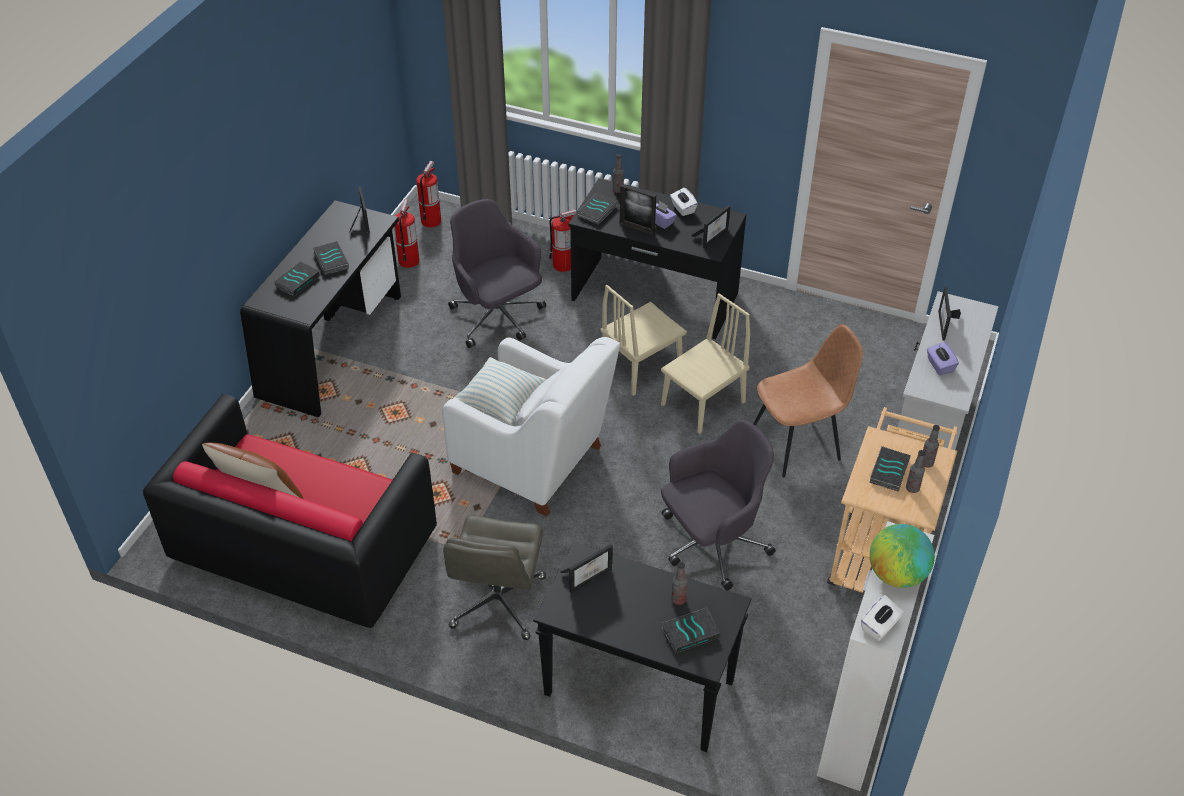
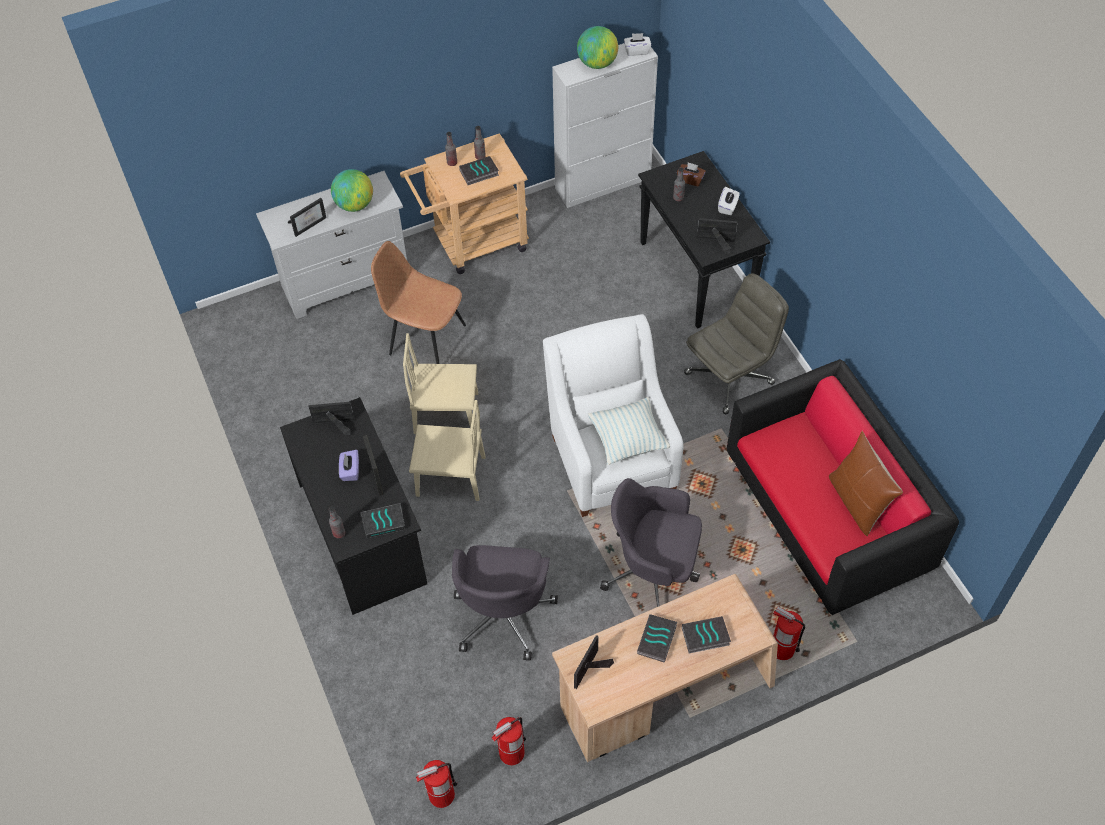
camera: 135 degrees left, 10 degrees up
black desk [240,200,401,418] -> beige desk [552,574,778,762]
fire extinguisher [549,209,577,272] -> fire extinguisher moved to [773,606,805,660]
grey office chair [661,420,776,590] -> grey office chair moved to [600,478,702,607]
book [662,607,720,653] -> brown tissue box [677,162,706,186]
white tissue box [670,188,698,216] -> white tissue box moved to [718,187,740,215]
purple tissue box [927,342,959,375] -> globe [331,169,373,212]

